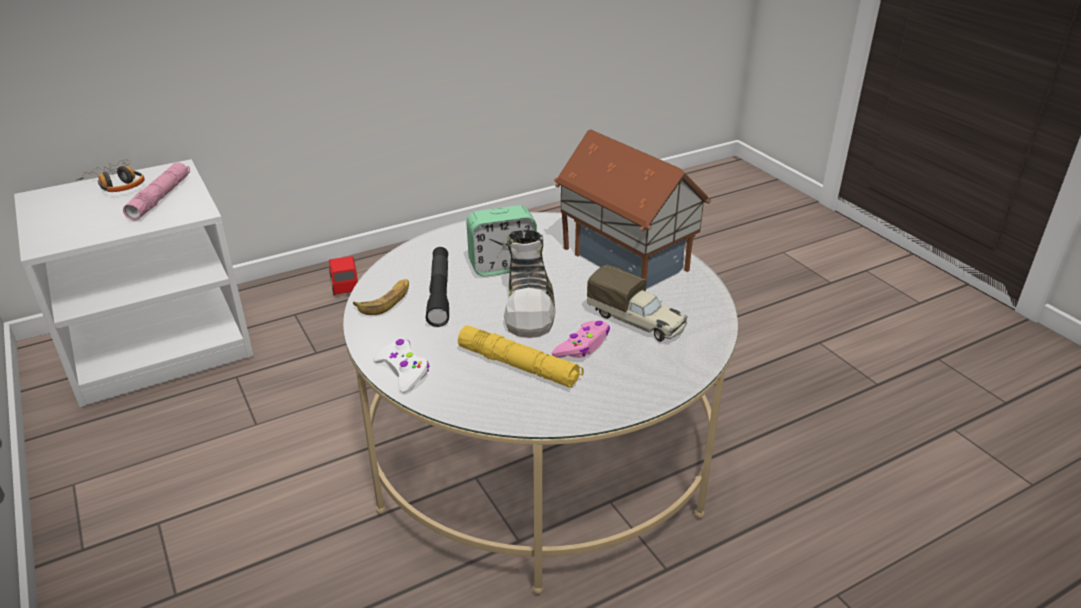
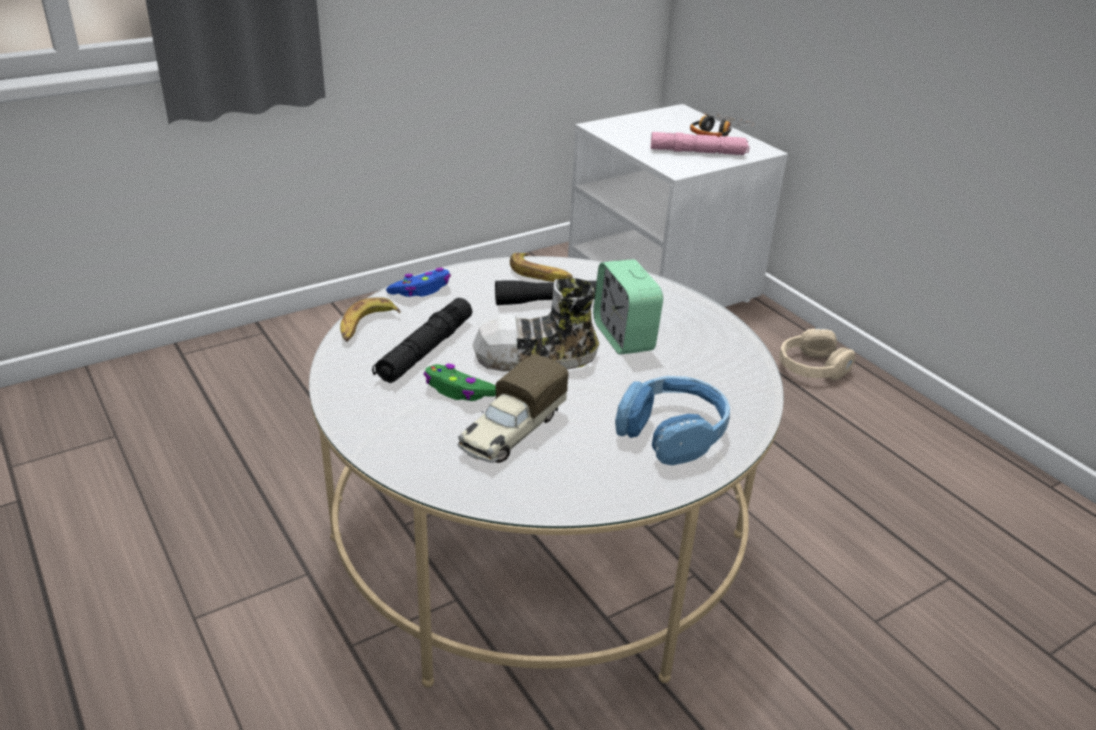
camera: 85 degrees right, 0 degrees up
red toy car [329,256,358,295] -> beige headphones [779,329,855,381]
white game controller [373,339,429,393] -> blue game controller [386,268,451,297]
yellow flashlight [458,325,584,387] -> black flashlight [372,298,472,383]
pink game controller [552,321,610,358] -> green game controller [423,364,496,401]
toy house [554,130,711,289] -> blue headphones [615,376,730,465]
none -> banana [340,297,400,342]

